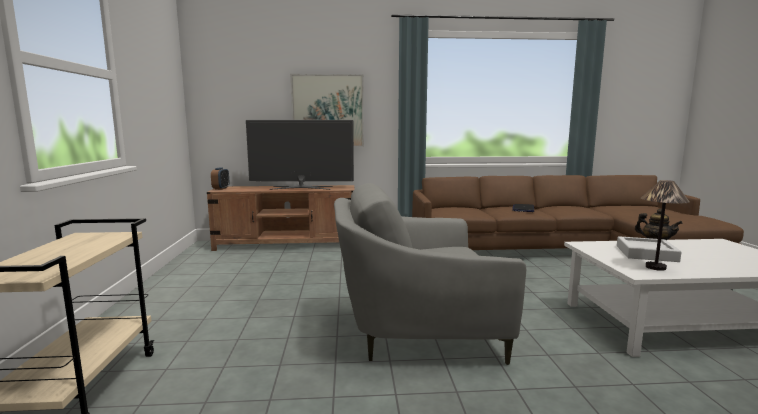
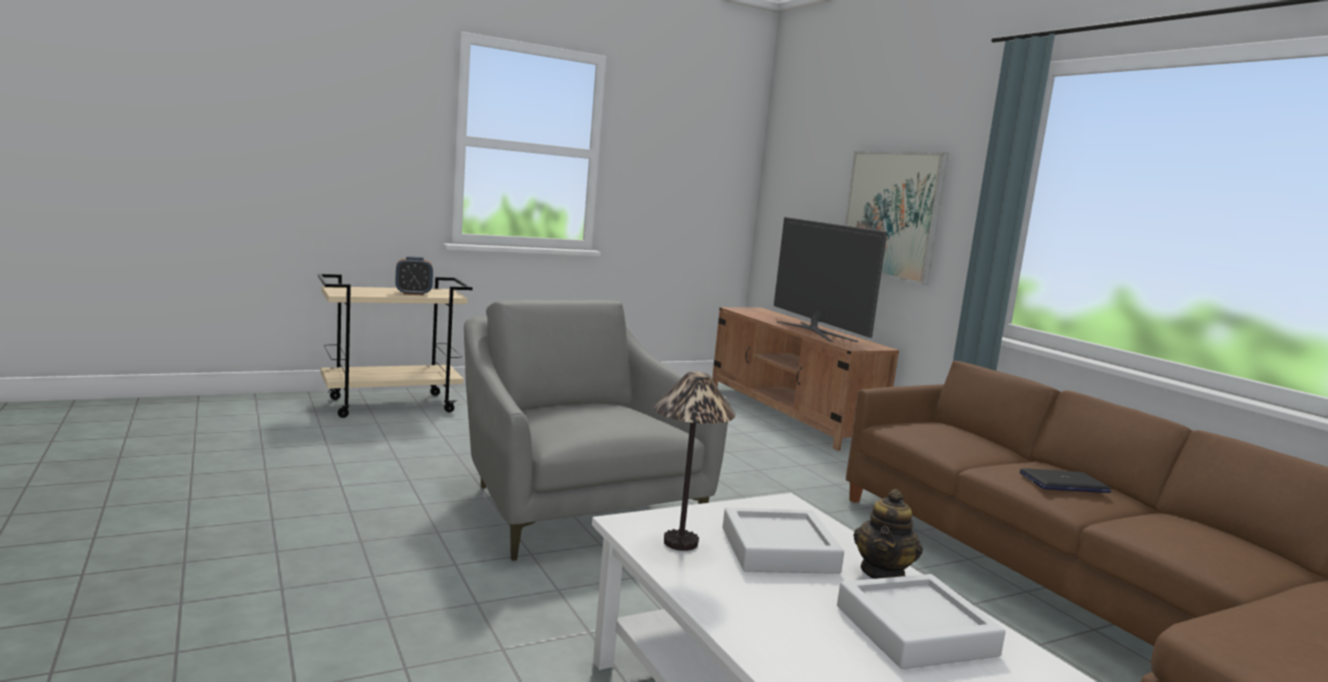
camera: 65 degrees right, 0 degrees up
alarm clock [211,167,229,190] -> alarm clock moved to [395,256,433,296]
none -> grey tray [837,574,1006,669]

